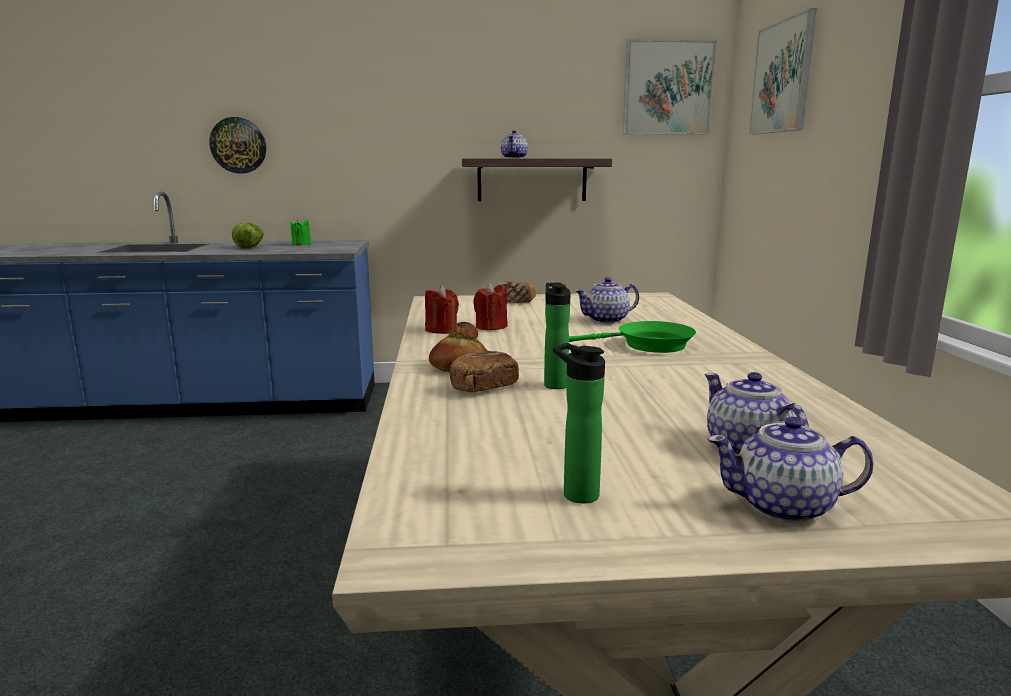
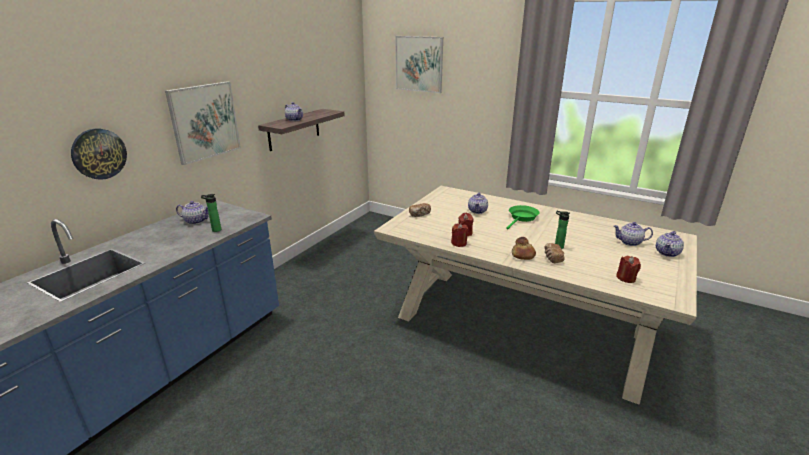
camera: 55 degrees left, 10 degrees up
lettuce [232,222,263,249] -> none
green candle [290,217,311,245] -> teapot [176,201,209,225]
bottle [553,343,605,504] -> bottle moved to [201,194,221,232]
picture [623,39,717,135] -> picture moved to [165,81,241,165]
none -> red candle [616,256,641,283]

